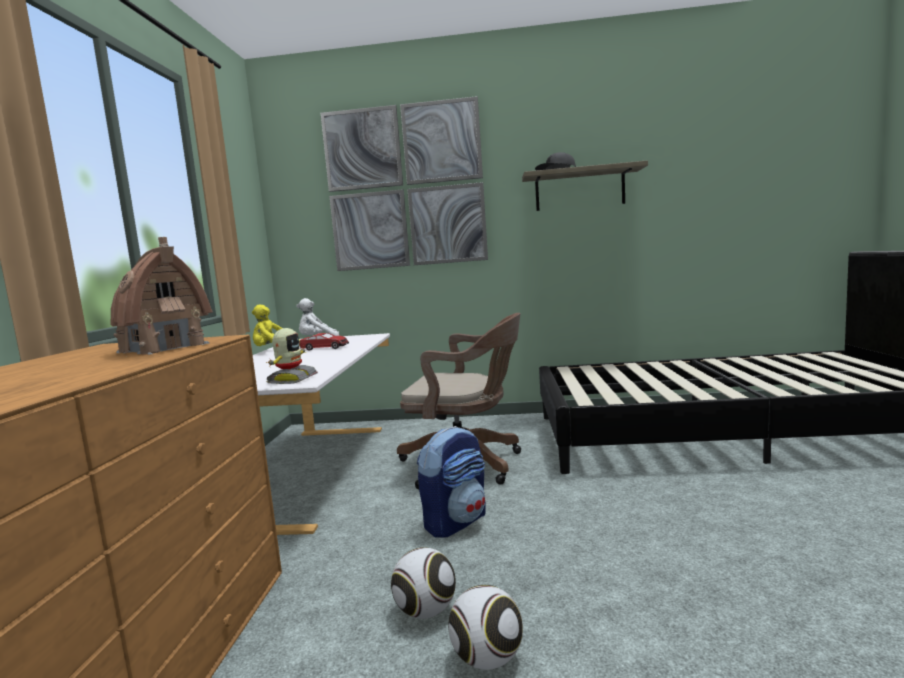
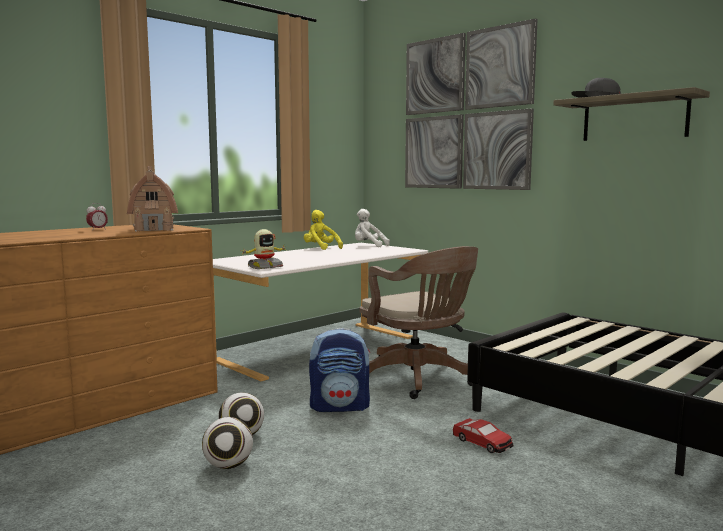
camera: 40 degrees right, 0 degrees up
toy car [299,333,349,351] -> toy car moved to [453,418,513,453]
none -> alarm clock [86,203,108,231]

